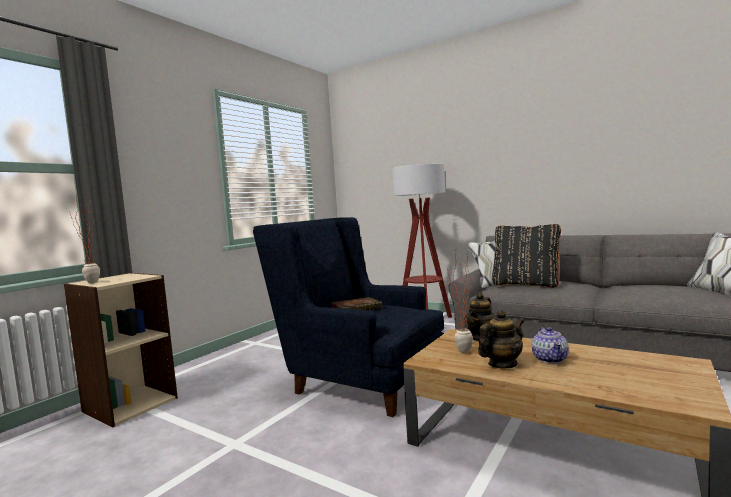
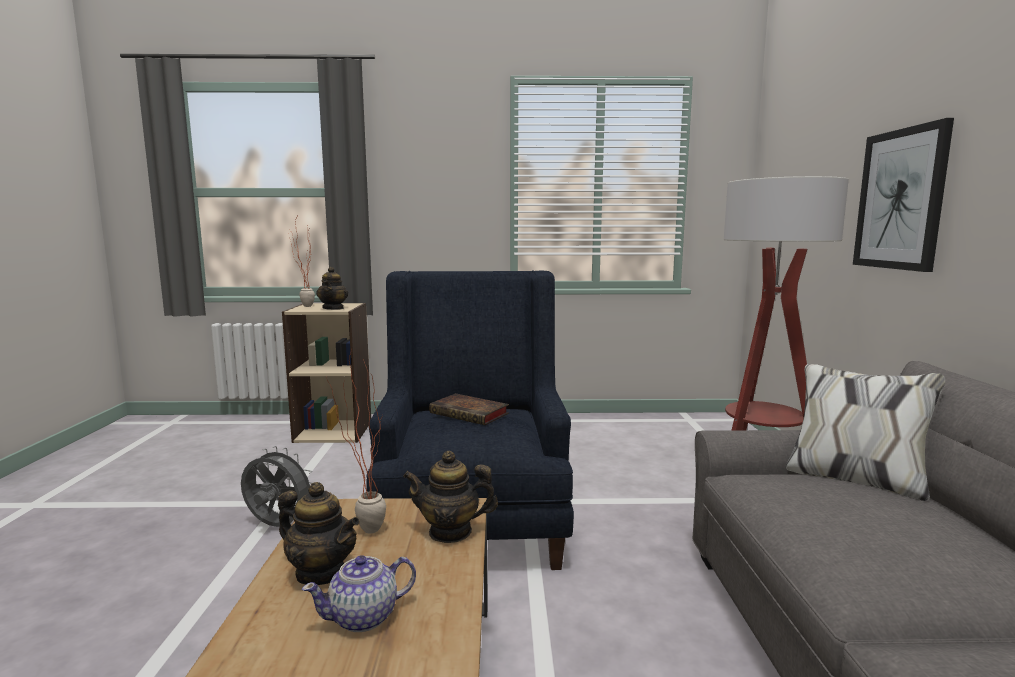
camera: 55 degrees right, 5 degrees up
black pillow [492,224,561,288] -> none
none -> grey fan [241,446,312,527]
none -> teapot [316,267,348,310]
none -> picture [853,118,954,272]

